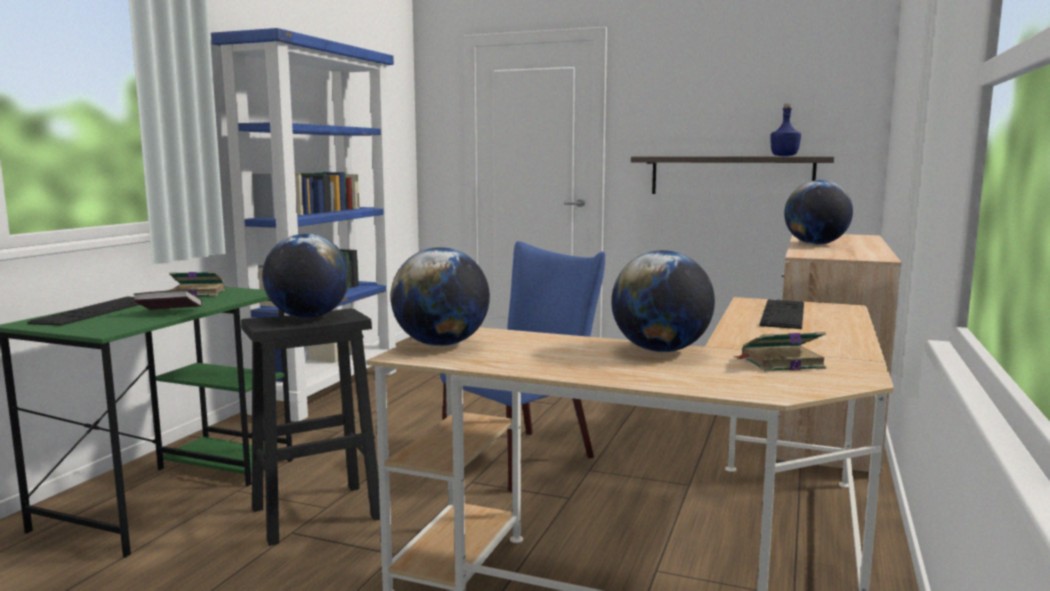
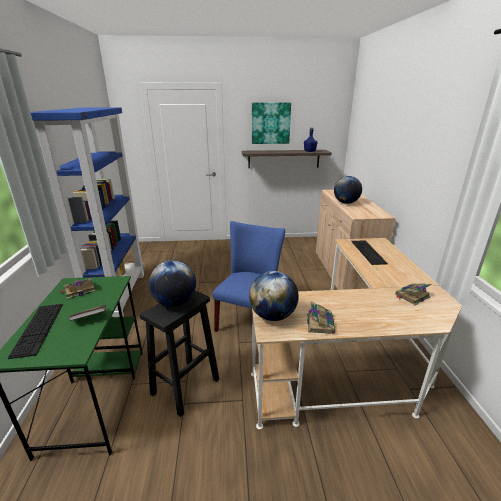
camera: 25 degrees left, 15 degrees up
globe [611,250,715,352] -> none
none -> picture [252,102,291,144]
none -> book [307,301,335,334]

